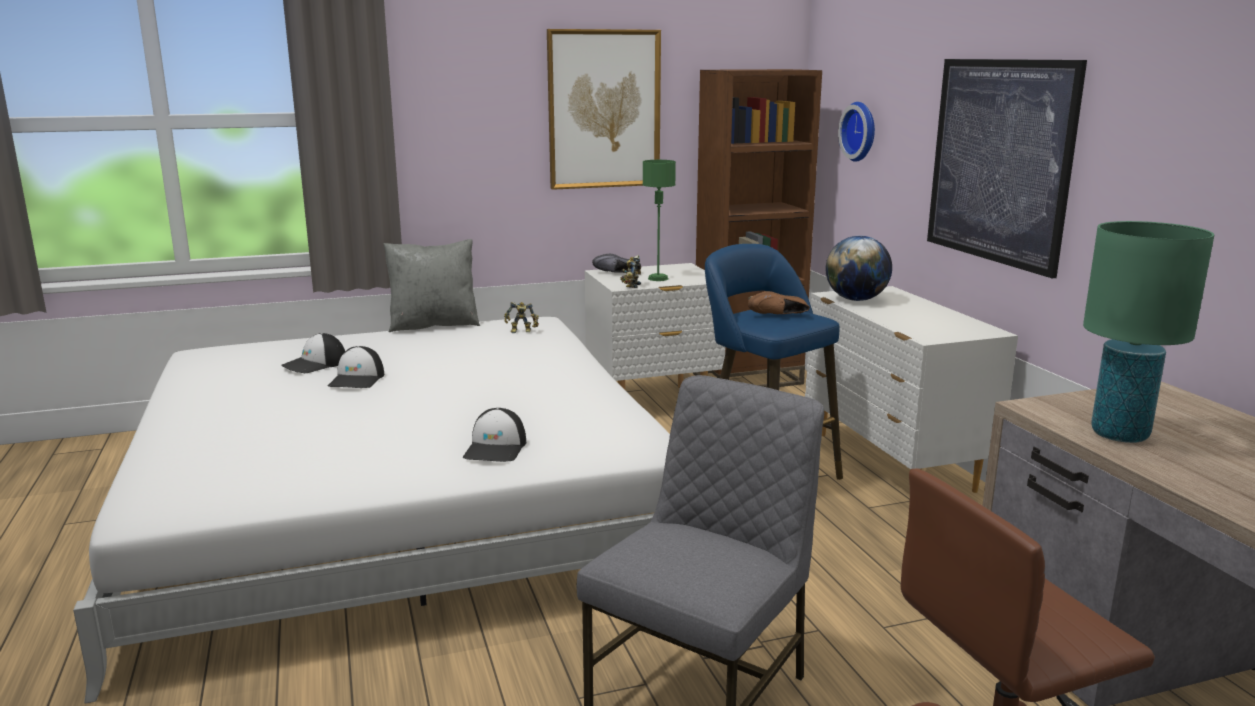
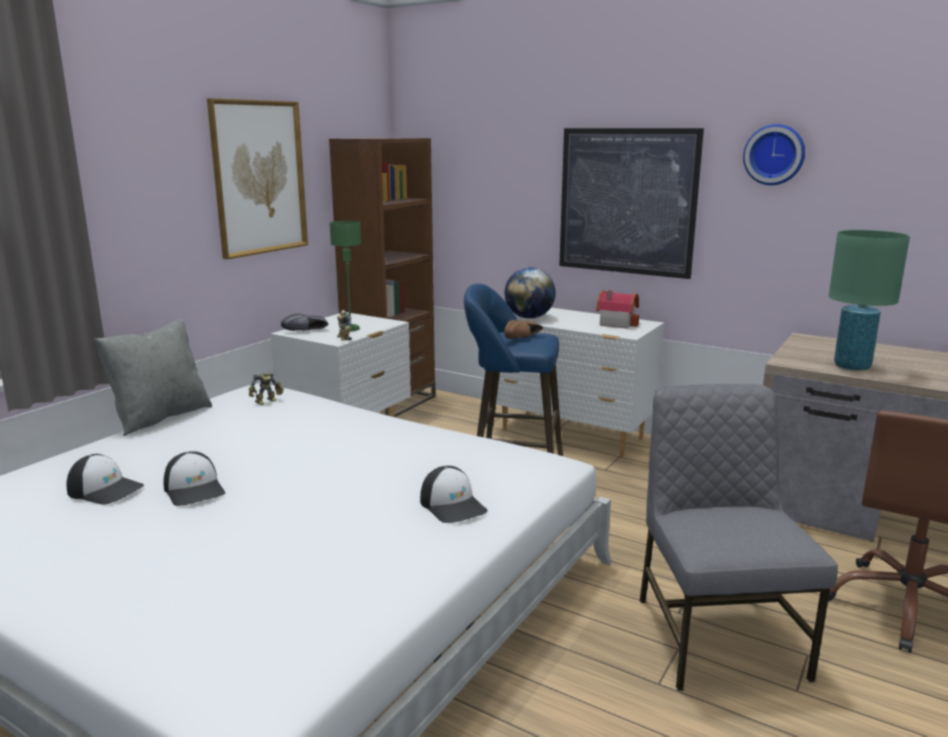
camera: 40 degrees left, 0 degrees up
cap [281,333,345,373] -> cap turned 75 degrees counterclockwise [66,454,144,505]
wall clock [838,102,875,162] -> wall clock moved to [743,124,805,185]
none -> toy house [596,290,639,329]

